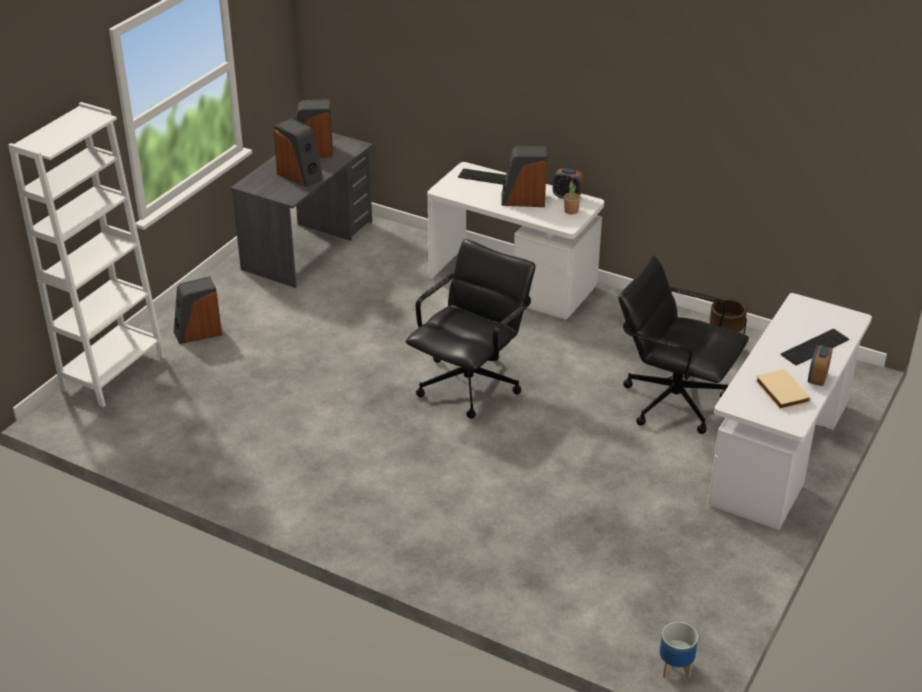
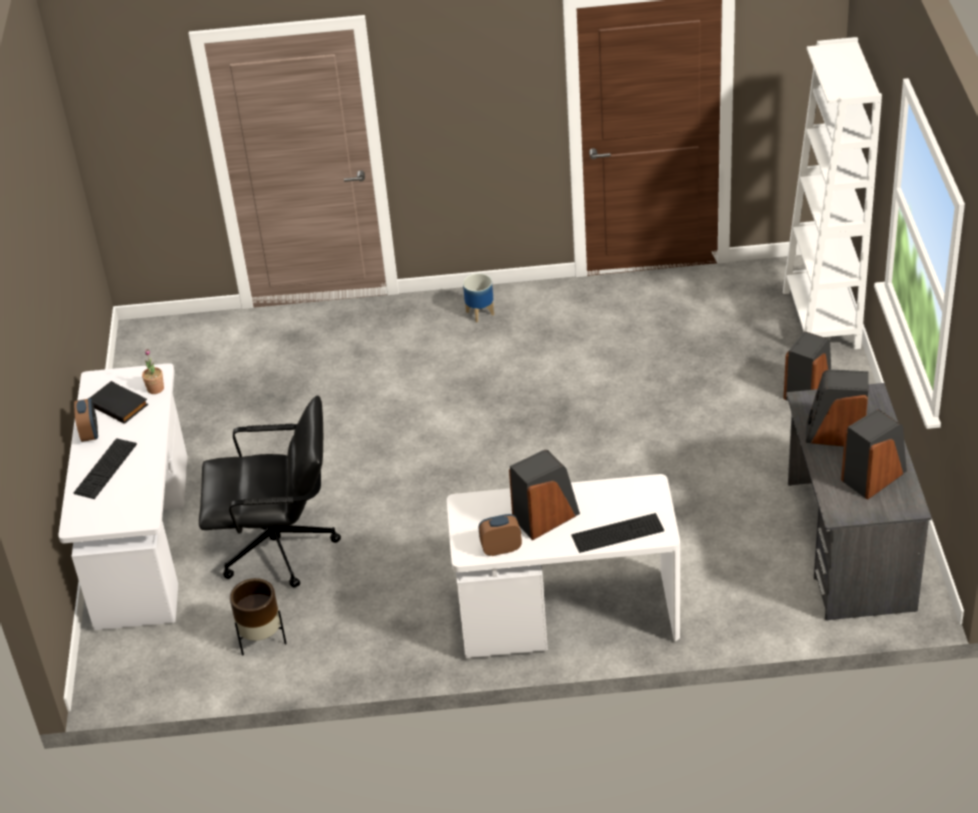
camera: 150 degrees right, 5 degrees up
black office chair [406,239,536,419] -> none
potted plant [564,174,580,215] -> potted plant moved to [142,349,164,394]
planter [660,622,698,679] -> planter moved to [463,273,494,322]
beige book [755,368,811,410] -> black book [88,381,148,424]

